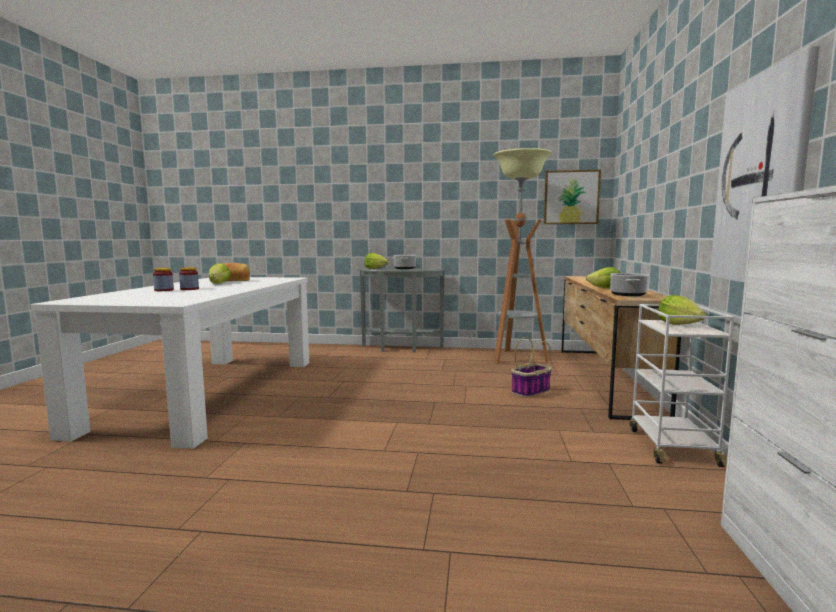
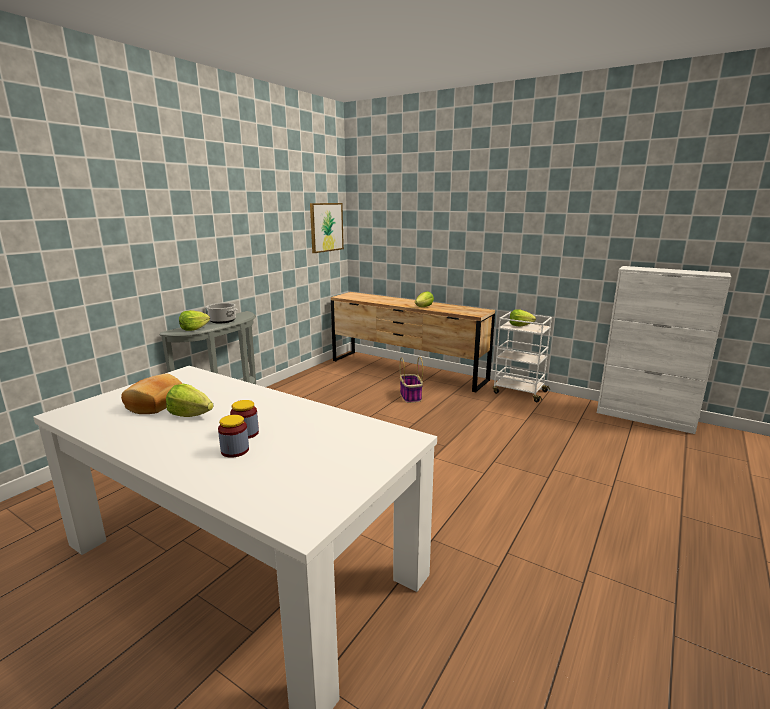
camera: 65 degrees left, 10 degrees up
floor lamp [493,148,552,364] -> none
cooking pot [610,273,649,296] -> none
picture [710,45,820,283] -> none

